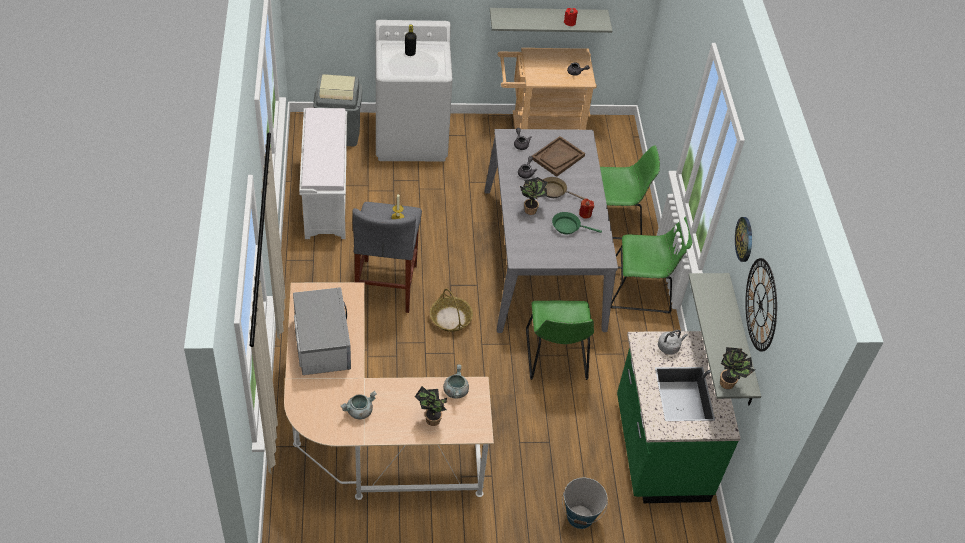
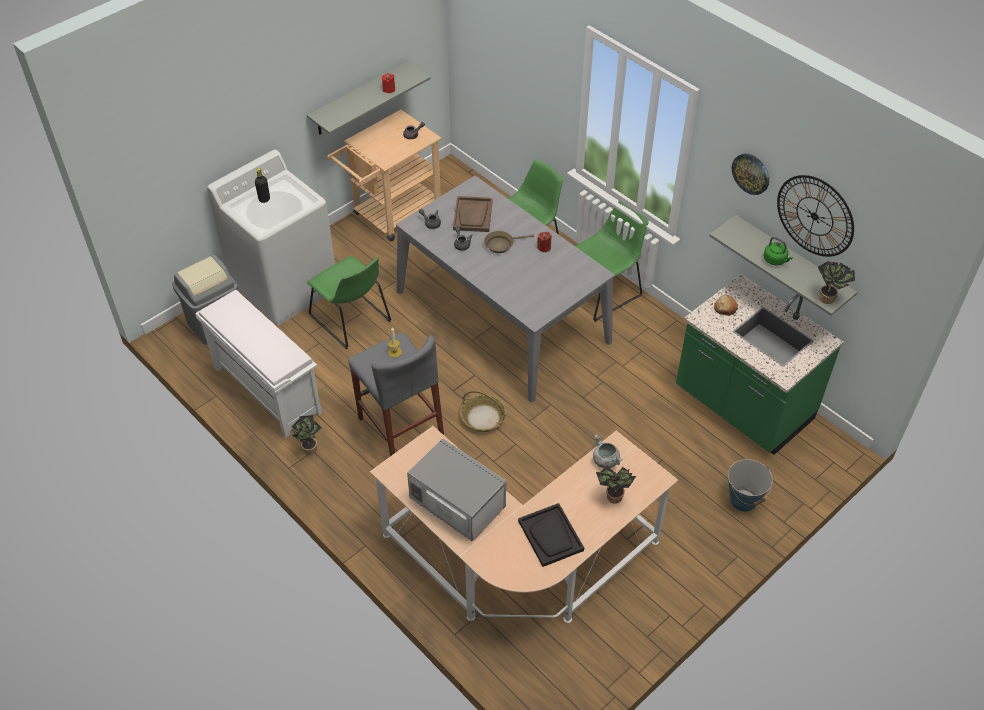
camera: 35 degrees left, 0 degrees up
grey cooking pot [341,391,376,420] -> black tray [518,503,584,567]
potted plant [520,177,548,215] -> potted plant moved to [292,415,322,455]
green chair [526,301,594,380] -> green chair moved to [307,256,391,349]
green frying pan [552,212,602,234] -> none
grey kettle [658,330,688,355] -> bread [714,295,738,316]
none -> green kettle [764,237,793,265]

